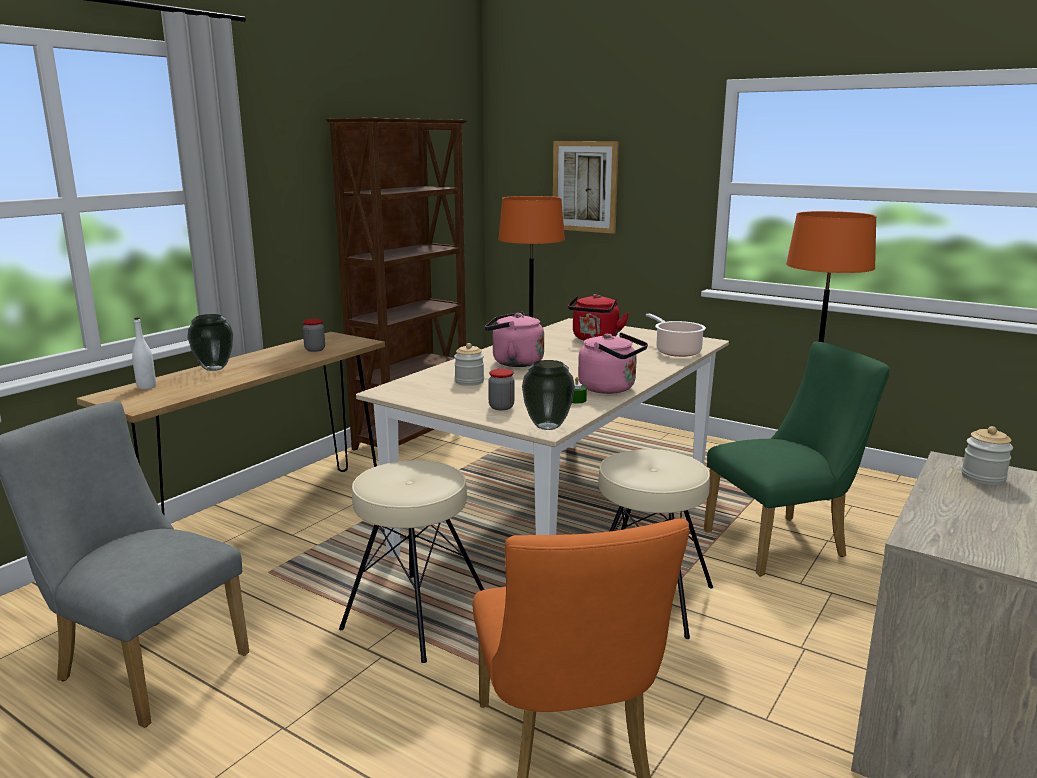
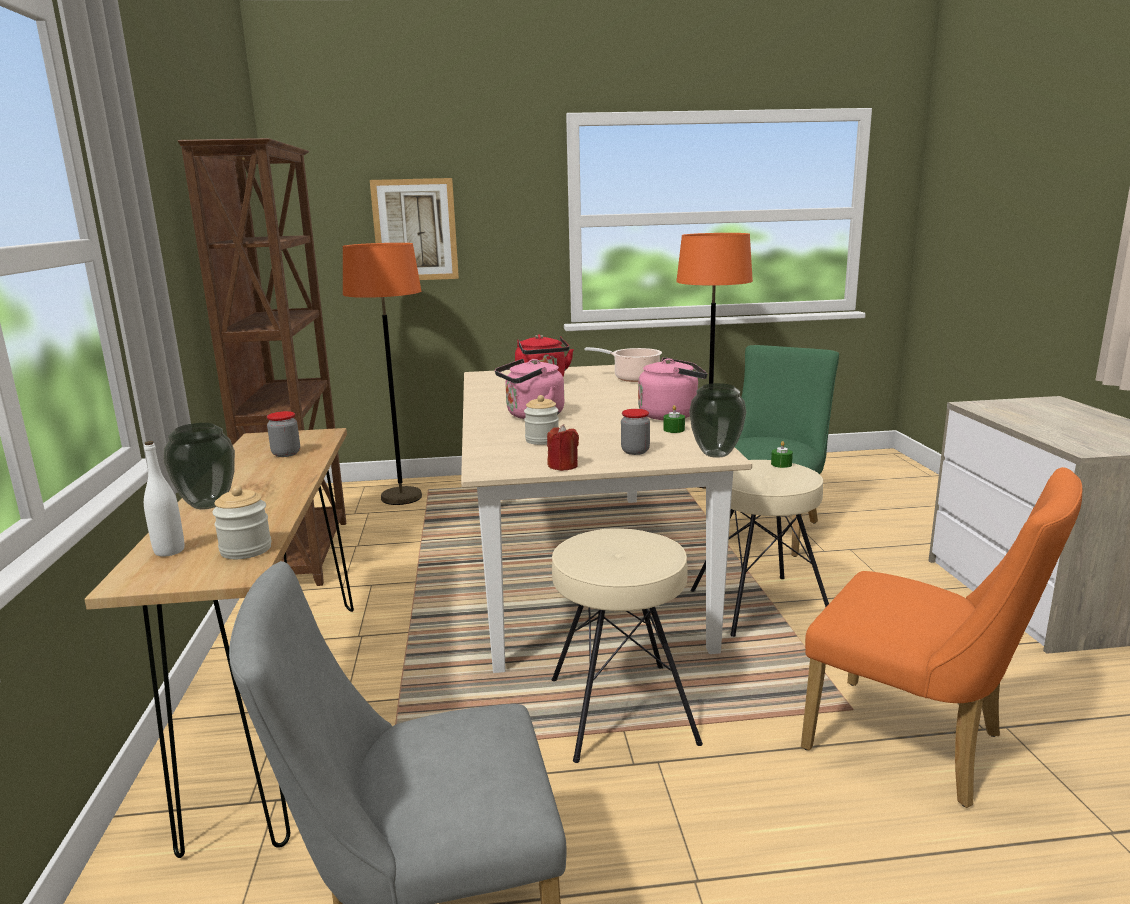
camera: 40 degrees left, 0 degrees up
jar [961,426,1013,485] -> jar moved to [212,486,272,559]
none -> red candle [547,424,579,471]
none -> green candle [771,441,793,468]

